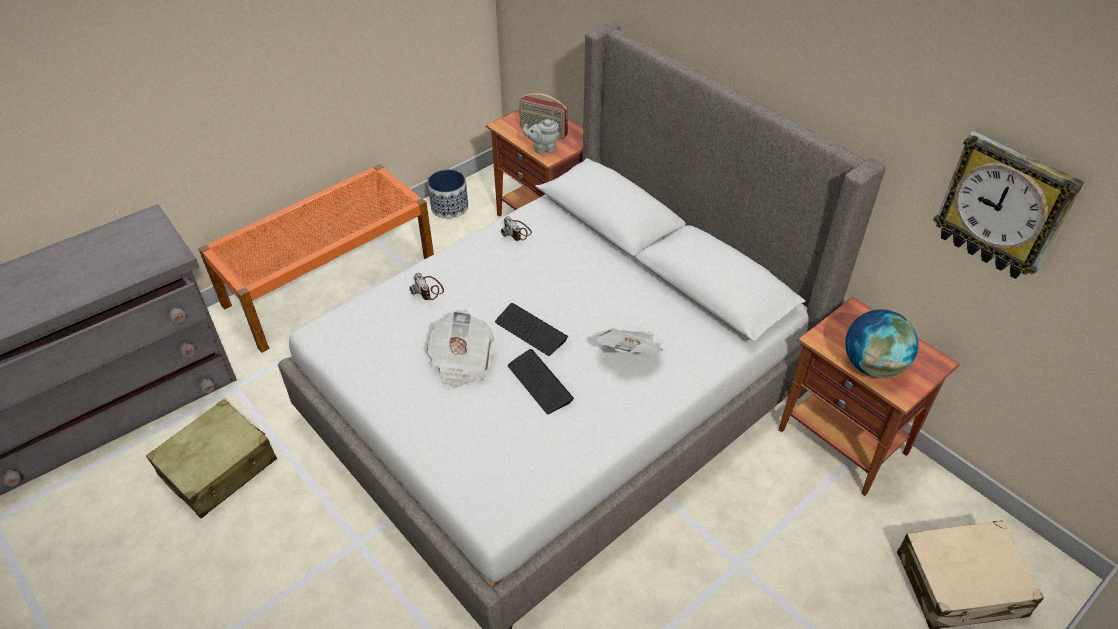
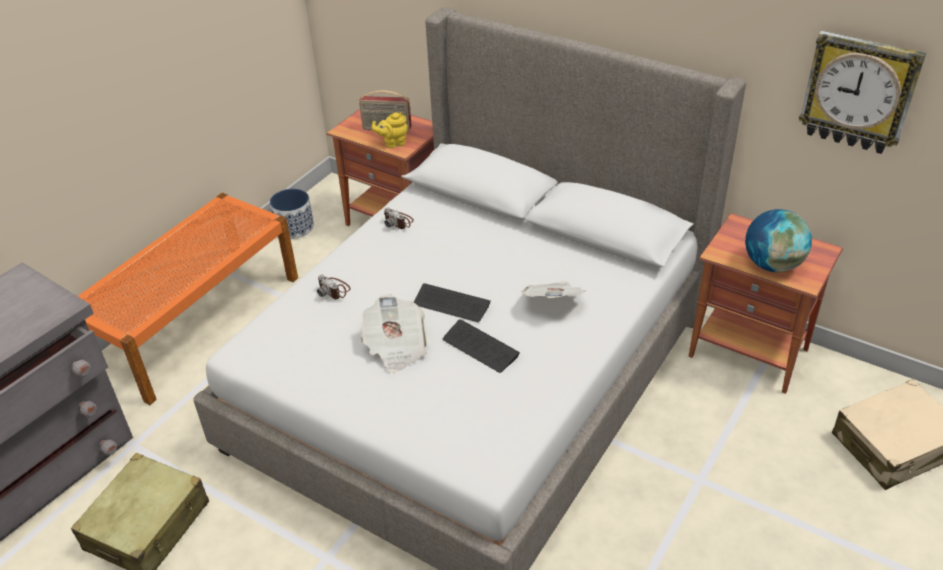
camera: 15 degrees left, 5 degrees down
grey teapot [523,119,560,154] -> yellow teapot [372,112,408,148]

